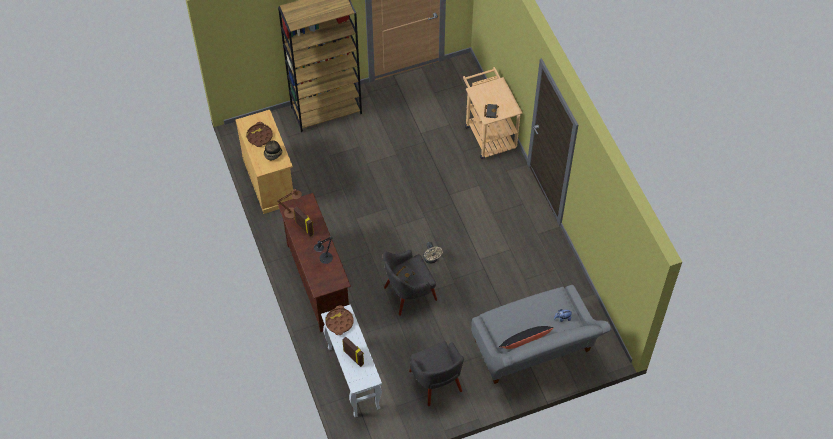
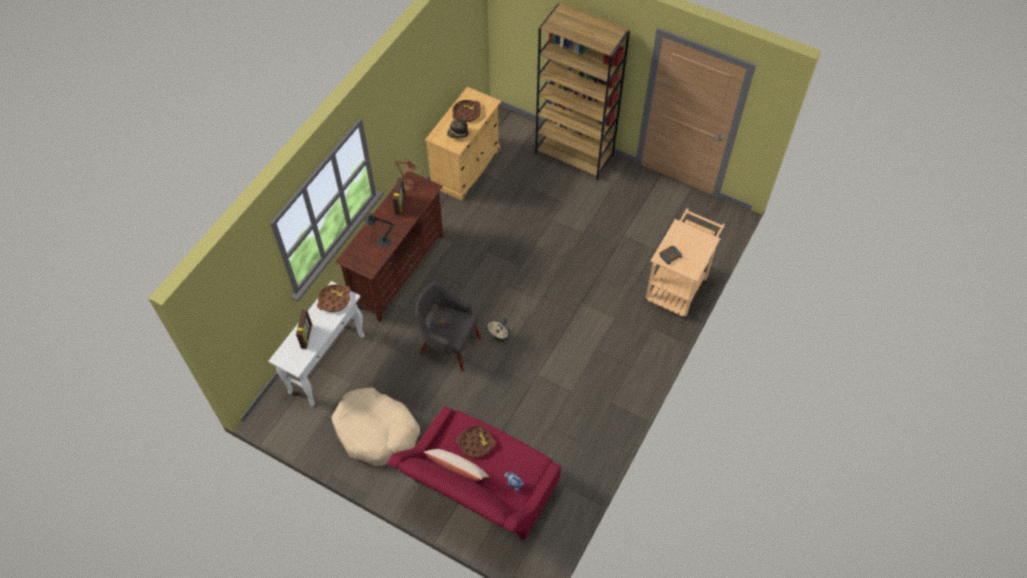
camera: 50 degrees right, 0 degrees up
grey armchair [409,341,464,406] -> beige dog bed [332,387,420,466]
grey sofa [471,285,612,384] -> red sofa [387,406,561,541]
black pillow [499,326,554,349] -> beige pillow [424,449,489,480]
none -> brown tray [456,426,496,458]

